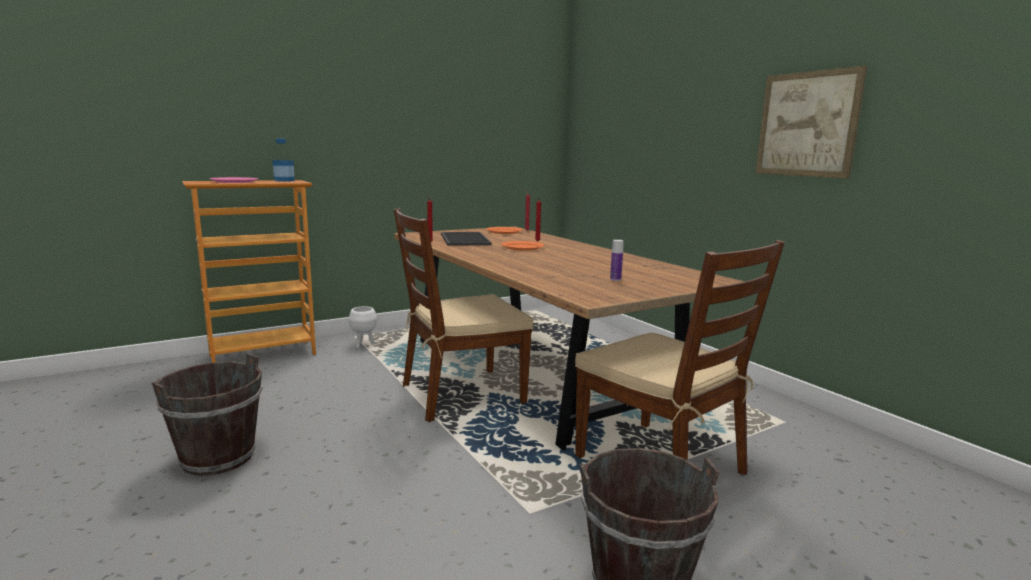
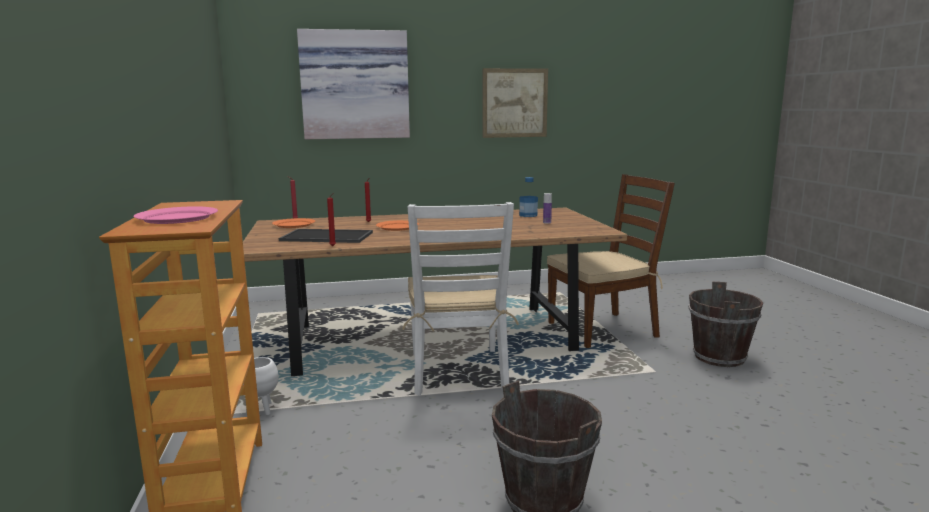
camera: 70 degrees left, 0 degrees up
bottle [272,138,294,182] -> bottle moved to [519,177,538,217]
brown chair [394,208,534,422] -> white chair [402,202,519,396]
none -> picture [297,29,410,139]

